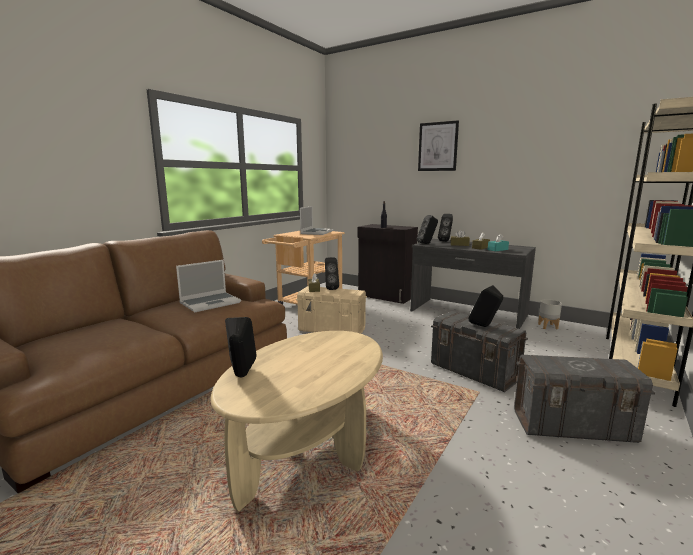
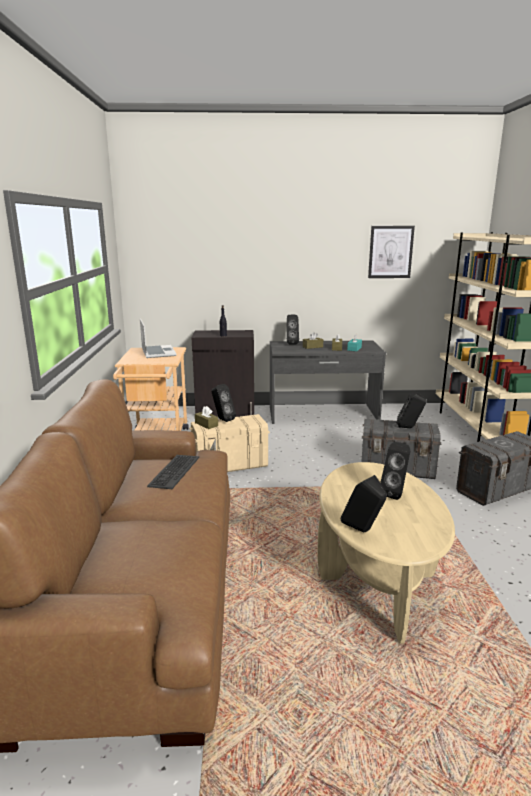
camera: 35 degrees left, 5 degrees up
laptop [176,260,241,312] -> keyboard [147,455,199,489]
black speaker [417,215,438,244] -> black speaker moved to [380,442,410,500]
picture [418,120,459,171] -> picture moved to [368,226,415,278]
grey planter [538,299,562,330] -> none

